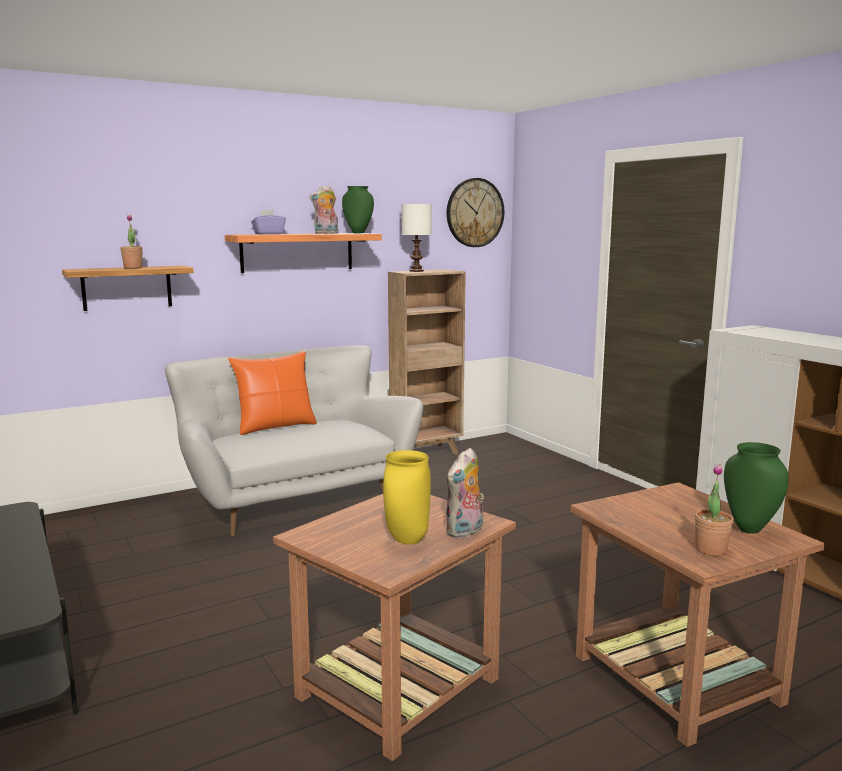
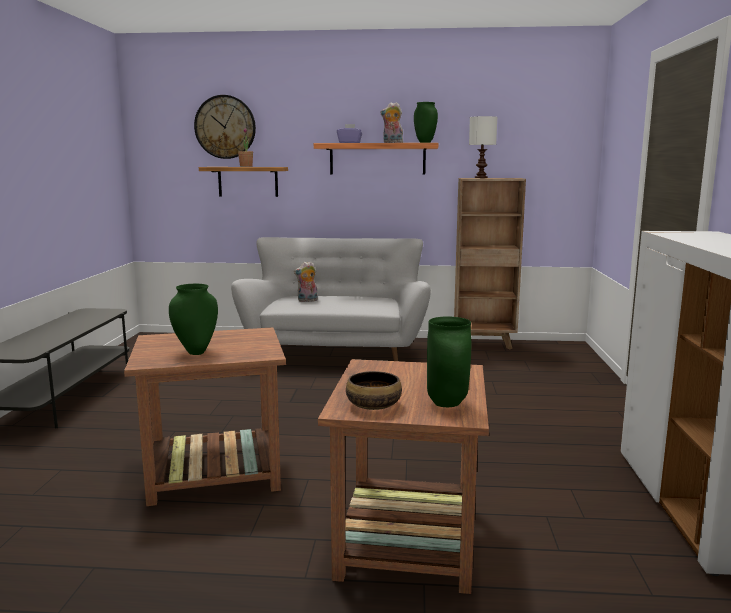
camera: 35 degrees right, 0 degrees up
orange pillow [228,351,317,435] -> none
yellow vase [383,450,431,544] -> green vase [169,284,218,355]
plush toy [445,448,484,538] -> plush toy moved to [294,261,318,302]
wall clock [447,178,504,247] -> wall clock moved to [194,95,256,159]
potted plant [695,464,733,556] -> bowl [346,371,402,410]

